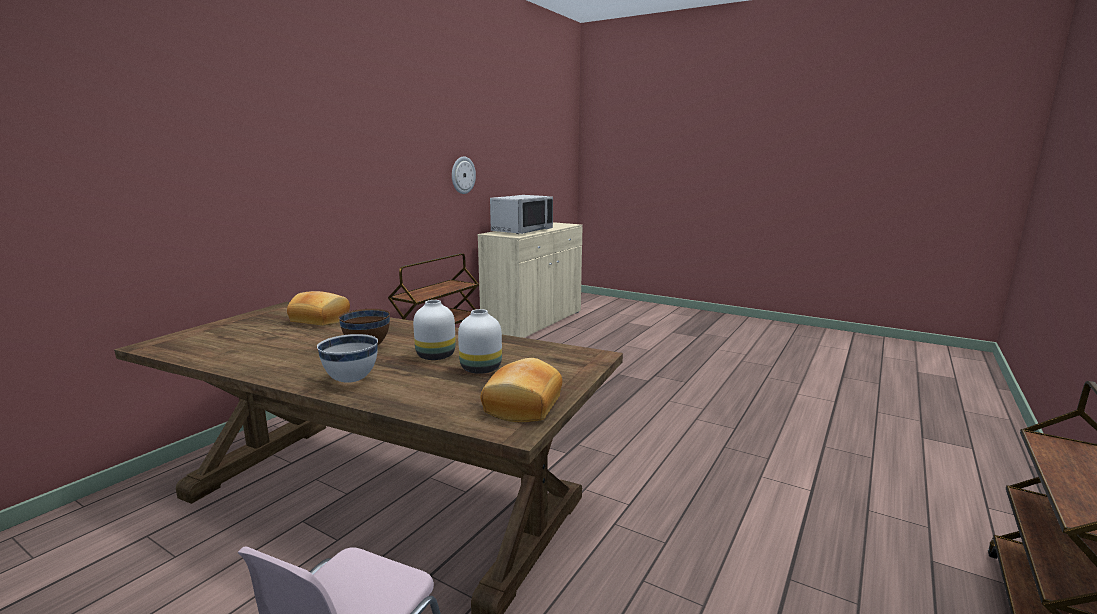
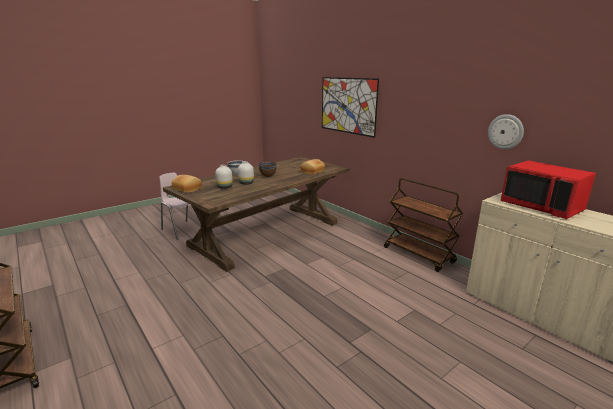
camera: 110 degrees right, 5 degrees up
grey microwave [490,195,553,234] -> red microwave [501,160,596,219]
none -> picture [322,77,379,138]

